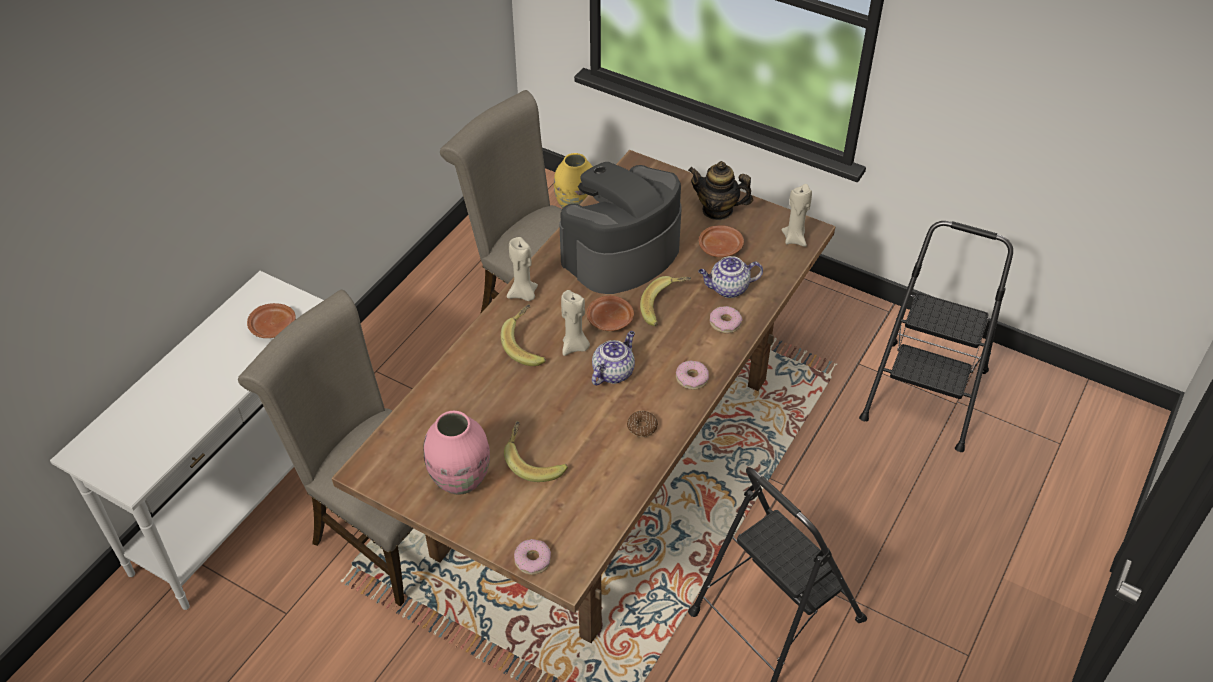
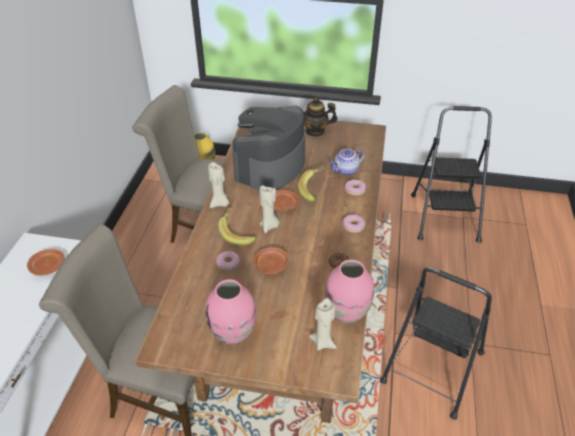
camera: 20 degrees left, 5 degrees down
banana [504,421,568,482] -> none
donut [514,539,551,575] -> donut moved to [216,251,240,272]
teapot [592,331,635,385] -> none
brown plate [699,225,744,257] -> brown plate moved to [253,247,289,275]
beige candle [781,184,812,247] -> beige candle moved to [309,298,337,351]
none -> pink vase [325,259,374,323]

